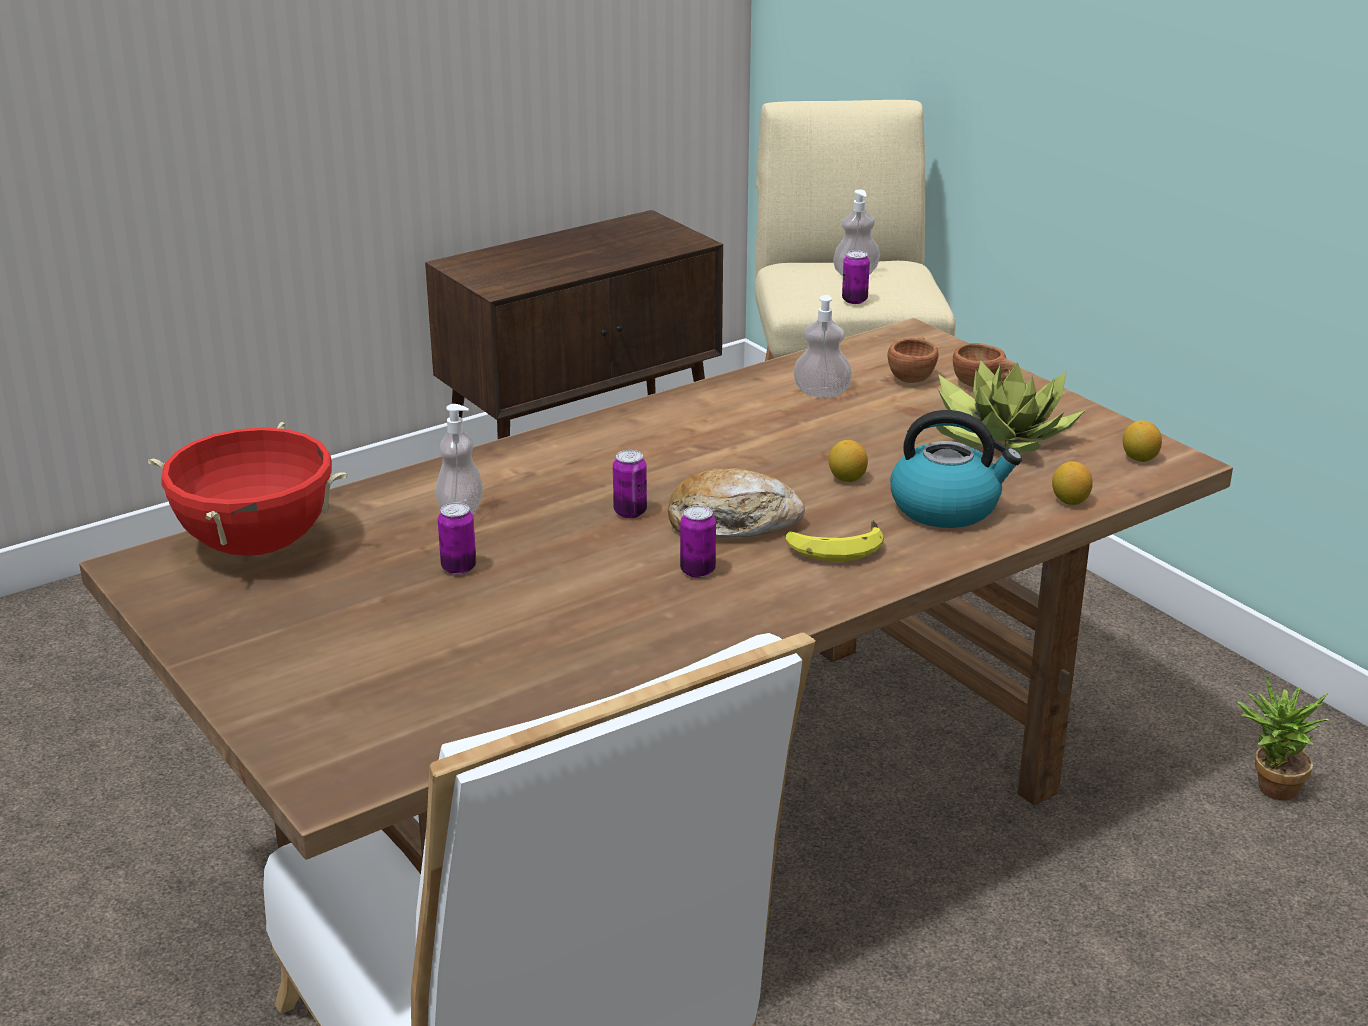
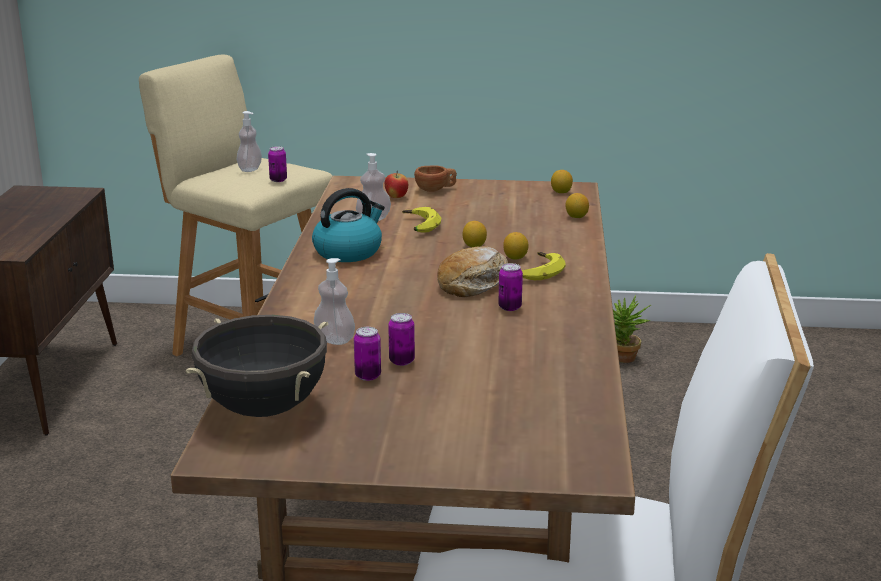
camera: 50 degrees left, 5 degrees down
red cooking pot [148,422,348,556] -> black cooking pot [185,315,328,417]
can [613,450,647,518] -> can moved to [354,327,381,381]
brown cup [888,336,939,383] -> apple [385,170,408,198]
kettle [890,410,1022,528] -> kettle moved to [312,188,385,262]
potted plant [936,361,1085,453] -> none
none -> banana [402,207,441,233]
none -> lemon [503,232,528,260]

